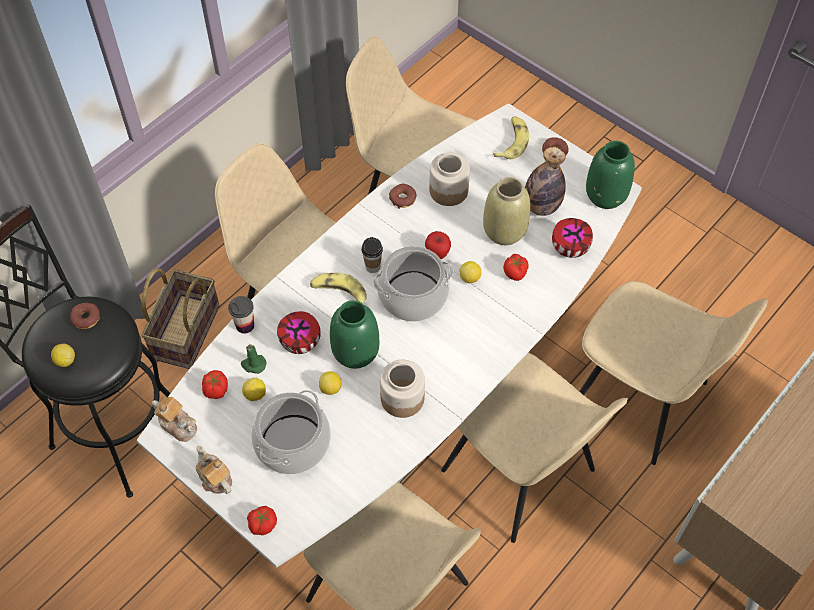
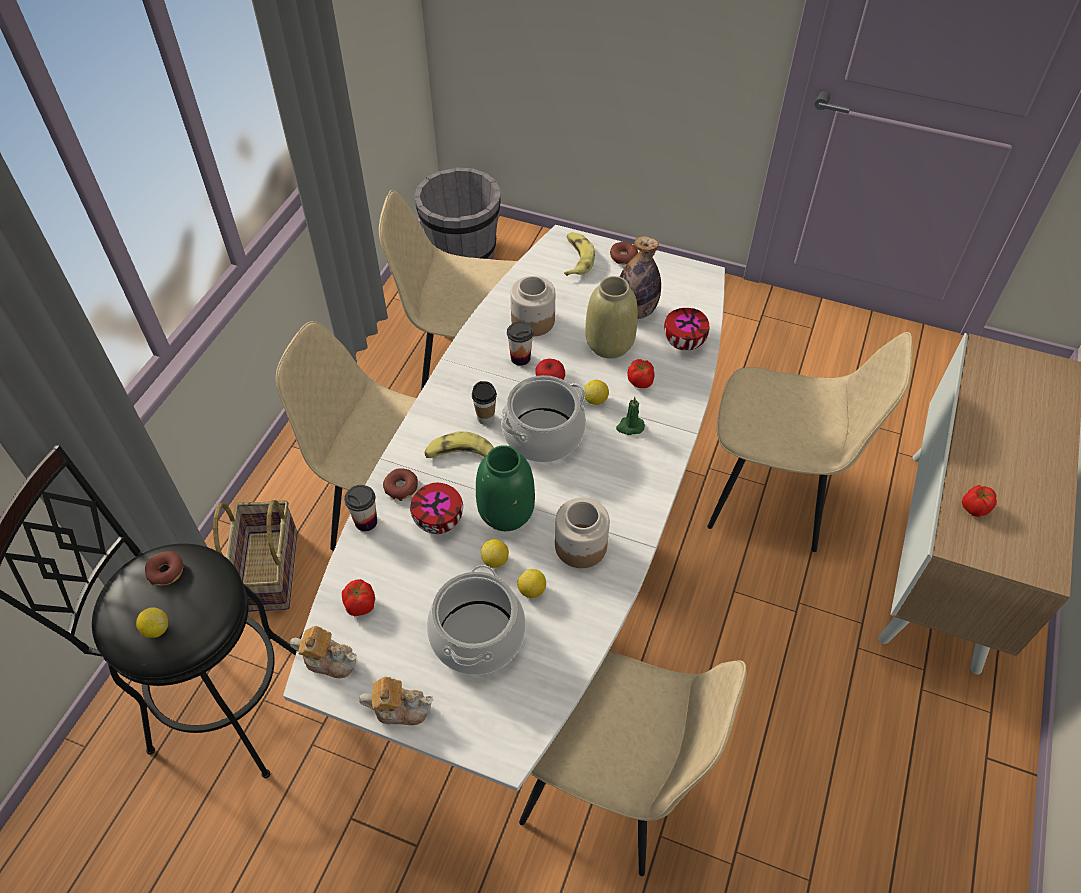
camera: 20 degrees left, 5 degrees down
teapot [196,445,232,494] -> teapot turned 150 degrees clockwise [359,677,434,725]
green candle [241,344,267,374] -> green candle moved to [616,397,645,435]
lemon [242,378,266,401] -> lemon moved to [517,569,546,598]
tomato [247,506,277,535] -> tomato moved to [962,485,997,517]
donut [389,184,417,209] -> donut moved to [383,468,418,501]
beige chair [441,353,628,543] -> none
green vase [586,141,635,209] -> none
none -> grey bucket [414,167,501,259]
none -> cup [507,321,534,366]

